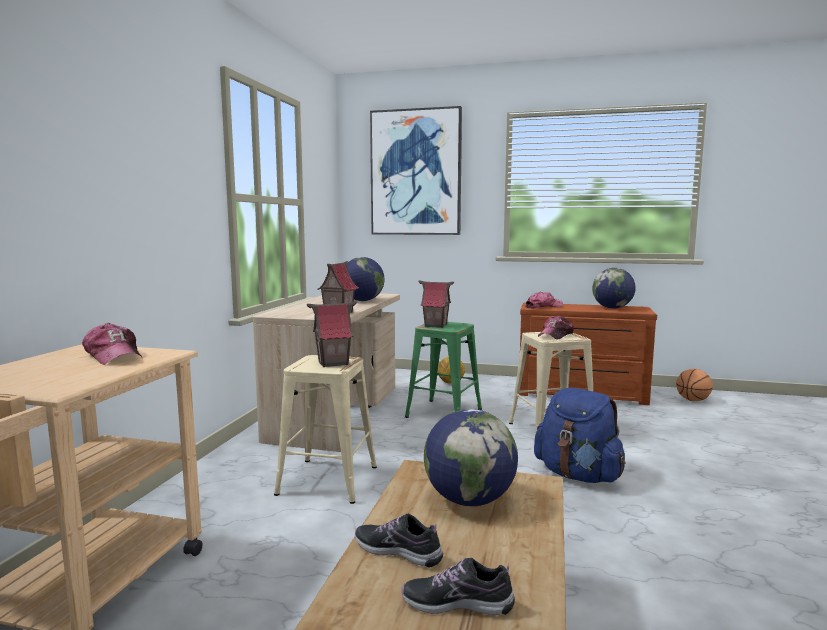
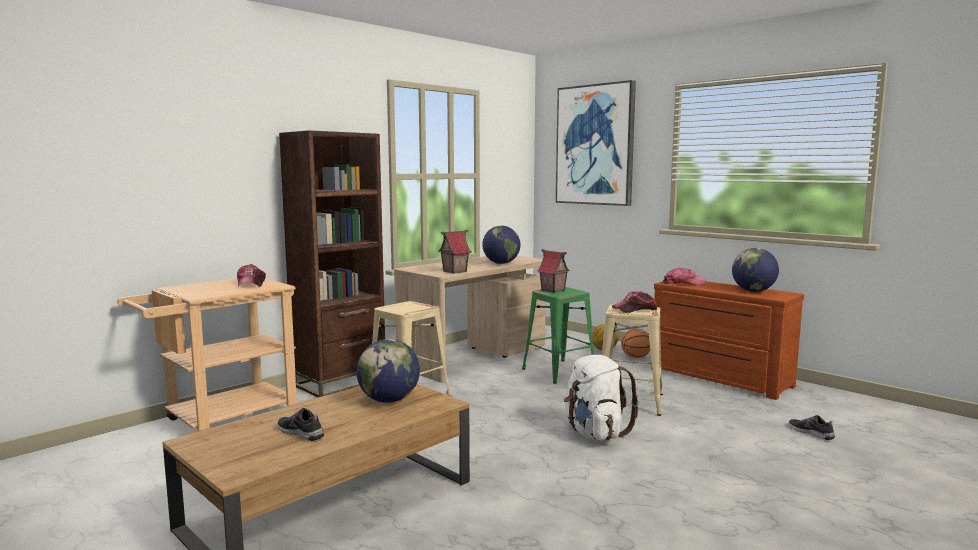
camera: 30 degrees right, 0 degrees up
toy house [307,302,357,367] -> none
shoe [355,514,443,567] -> shoe moved to [789,415,835,440]
blue backpack [534,388,626,483] -> white backpack [564,355,639,441]
basketball [676,369,713,401] -> basketball moved to [621,329,650,358]
none -> brown bookcase [279,130,385,397]

